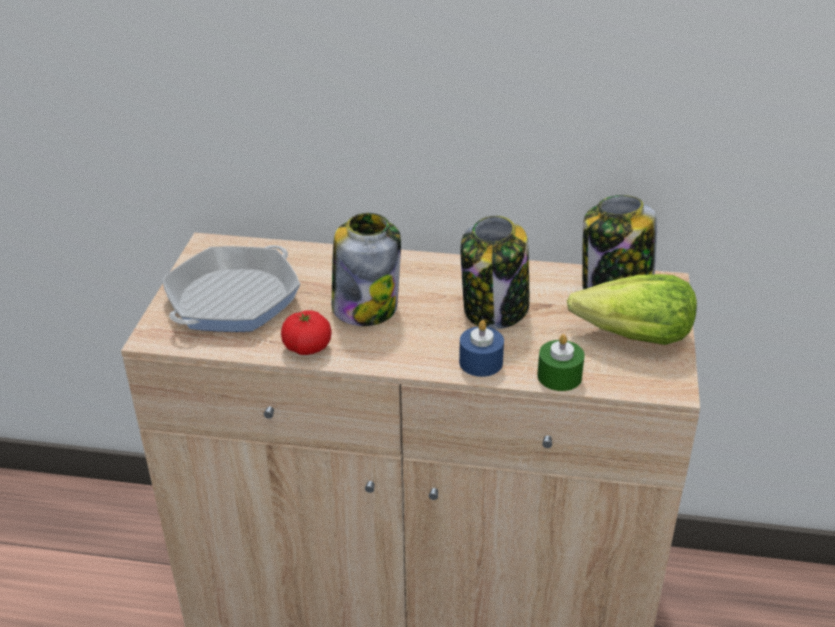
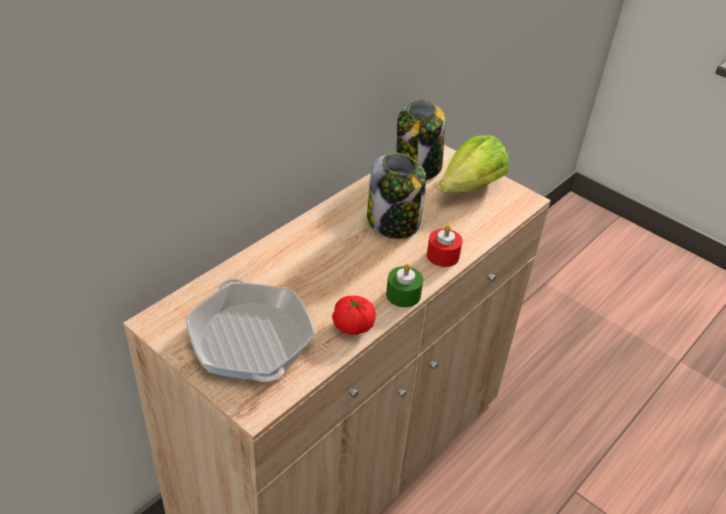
camera: 60 degrees left, 5 degrees up
jar [332,213,401,326] -> none
blue candle [459,320,504,377] -> red candle [427,225,463,267]
green candle [537,334,585,391] -> green candle moved to [386,264,423,308]

